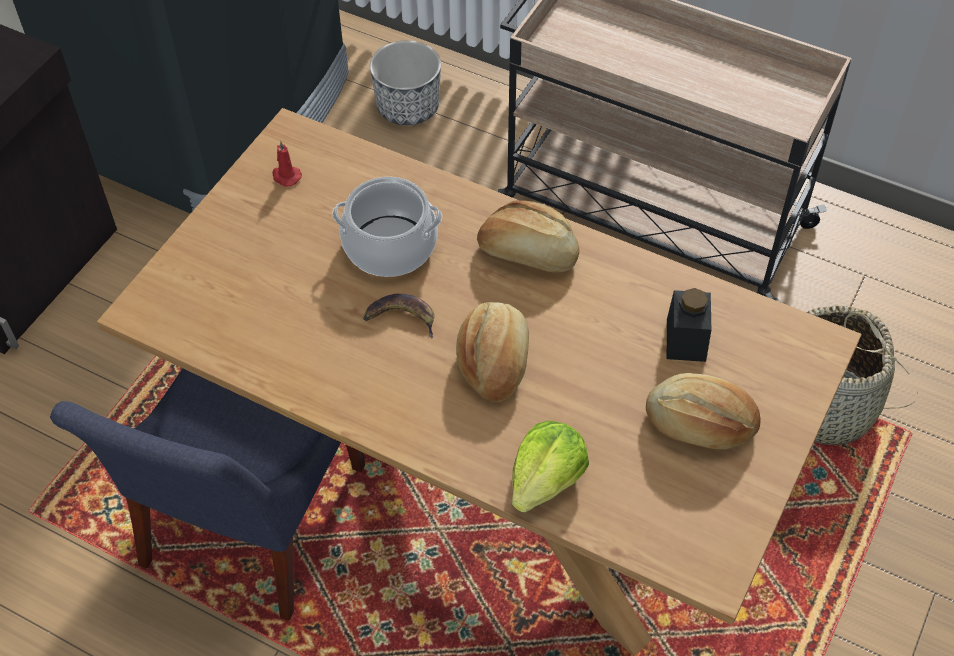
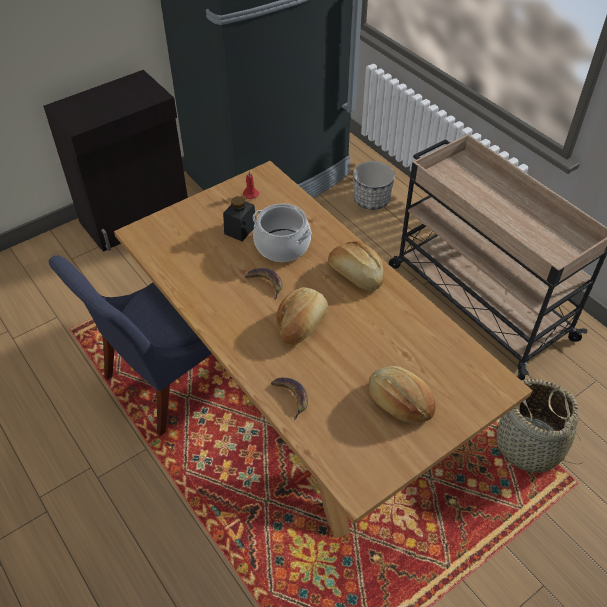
camera: 25 degrees right, 5 degrees down
lettuce [512,421,589,512] -> banana [271,377,308,420]
black jar [667,288,711,362] -> black jar moved to [223,196,256,241]

